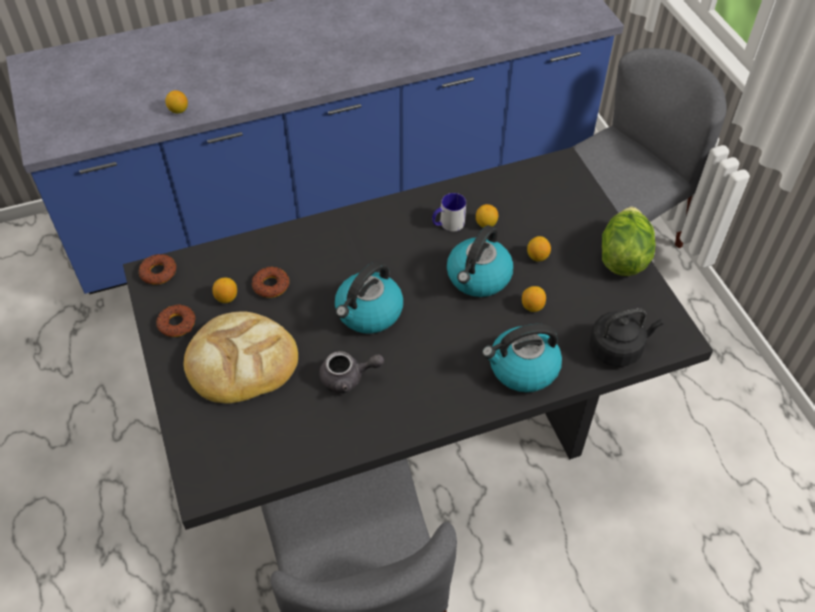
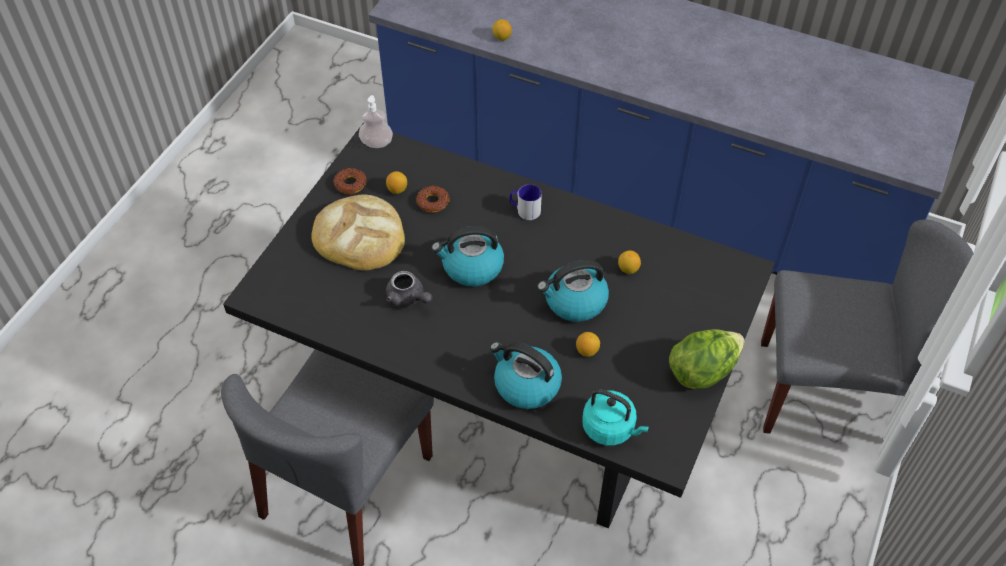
camera: 45 degrees right, 0 degrees up
donut [138,254,176,285] -> soap dispenser [359,95,393,148]
mug [432,193,466,232] -> mug moved to [509,184,542,220]
lemon [527,236,551,261] -> none
black kettle [590,308,664,367] -> turquoise kettle [582,389,649,446]

